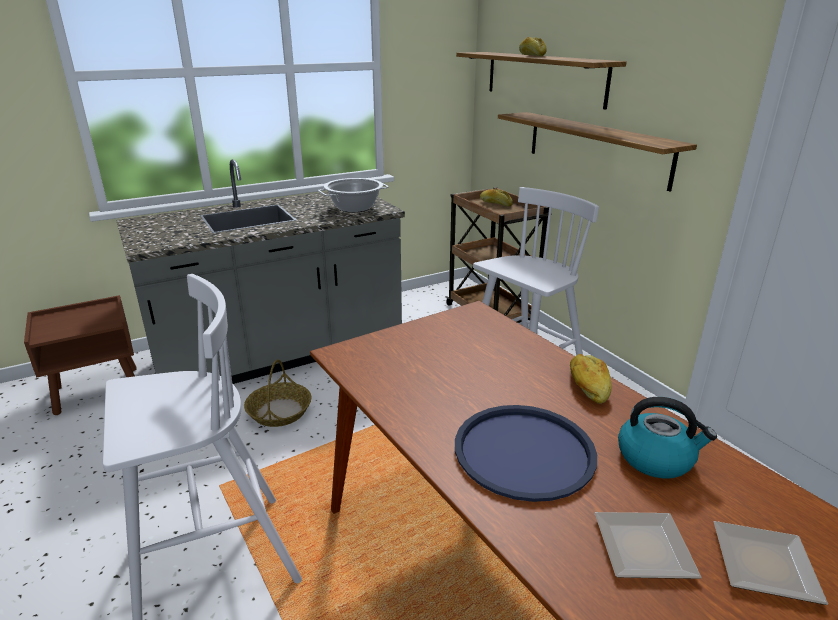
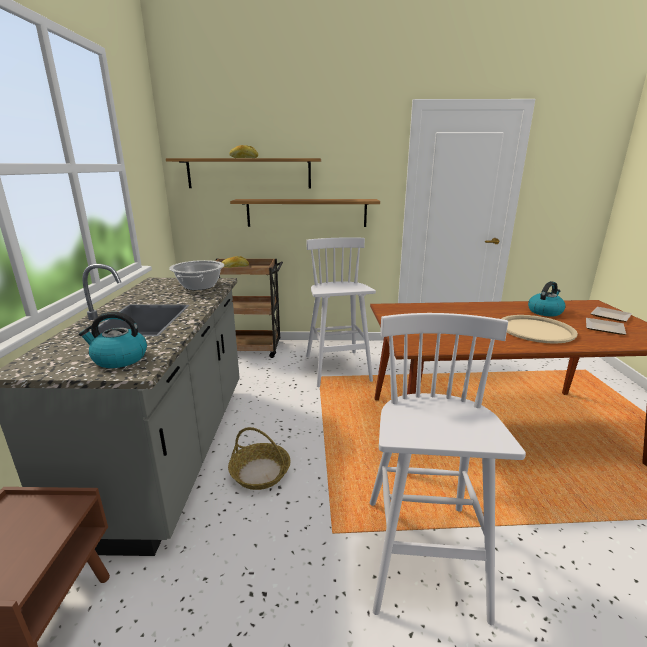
camera: 60 degrees left, 5 degrees down
blue tray [455,405,597,502] -> beige tray [501,315,578,344]
bread [570,354,612,404] -> none
none -> kettle [79,312,147,368]

